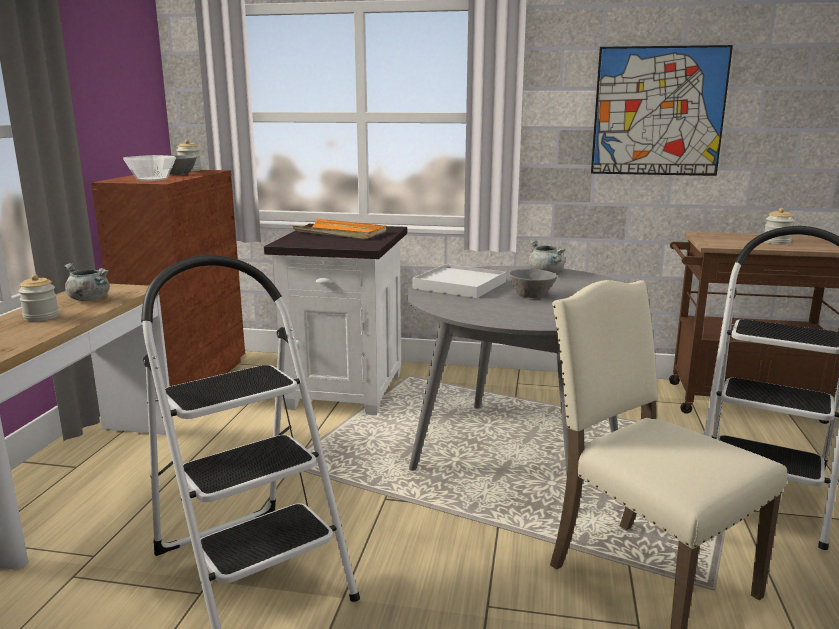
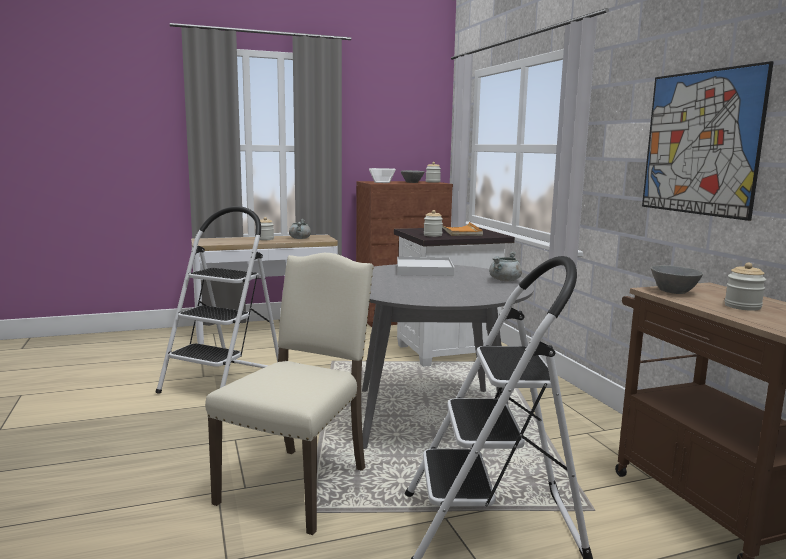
camera: 60 degrees right, 5 degrees down
grey bowl [509,269,557,298] -> grey bowl moved to [651,265,703,294]
none -> jar [424,210,443,237]

